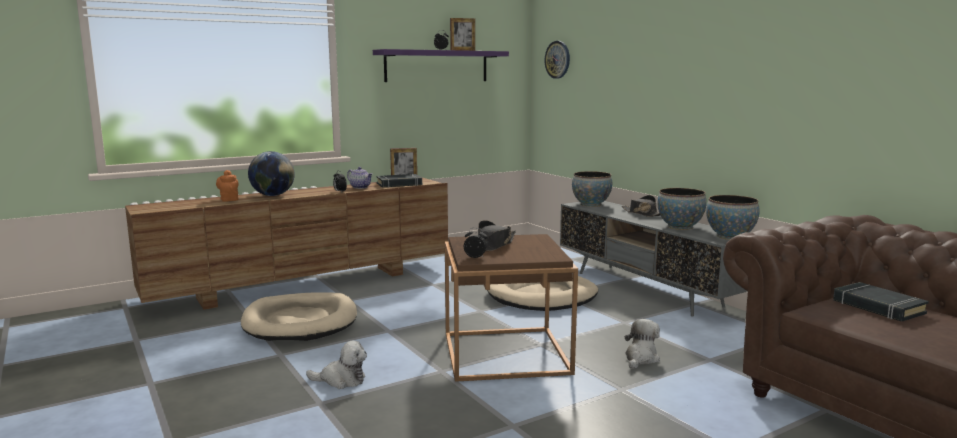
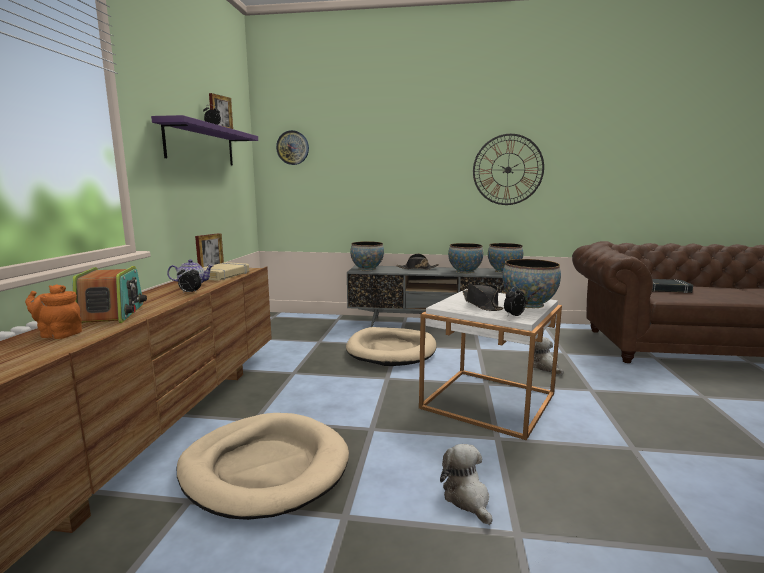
camera: 50 degrees left, 0 degrees up
globe [248,151,295,196] -> radio [72,266,147,324]
plush toy [306,340,367,389] -> plush toy turned 60 degrees counterclockwise [440,444,492,525]
black book [377,174,422,187] -> beige book [203,262,249,281]
brown side table [445,234,578,382] -> white side table [419,289,562,440]
none -> wall clock [473,134,544,205]
none -> bowl [502,259,561,308]

